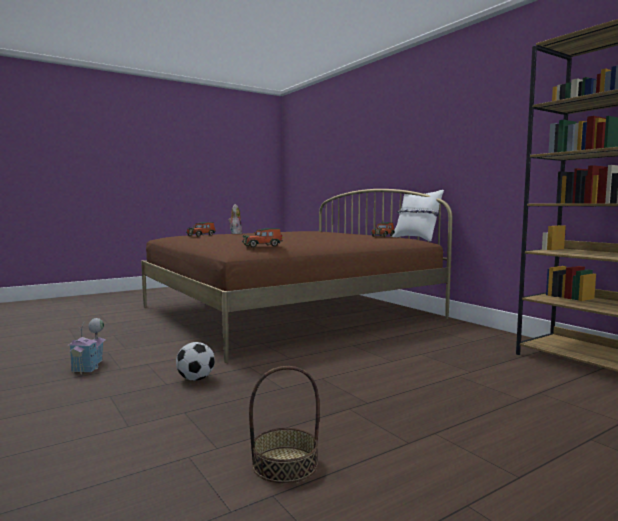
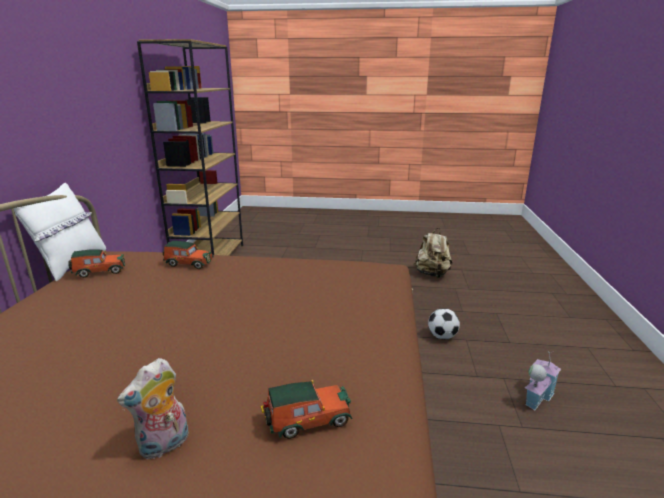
camera: 140 degrees left, 15 degrees up
toy car [242,228,283,248] -> toy car moved to [163,241,214,269]
basket [249,366,320,483] -> beige backpack [413,228,453,278]

